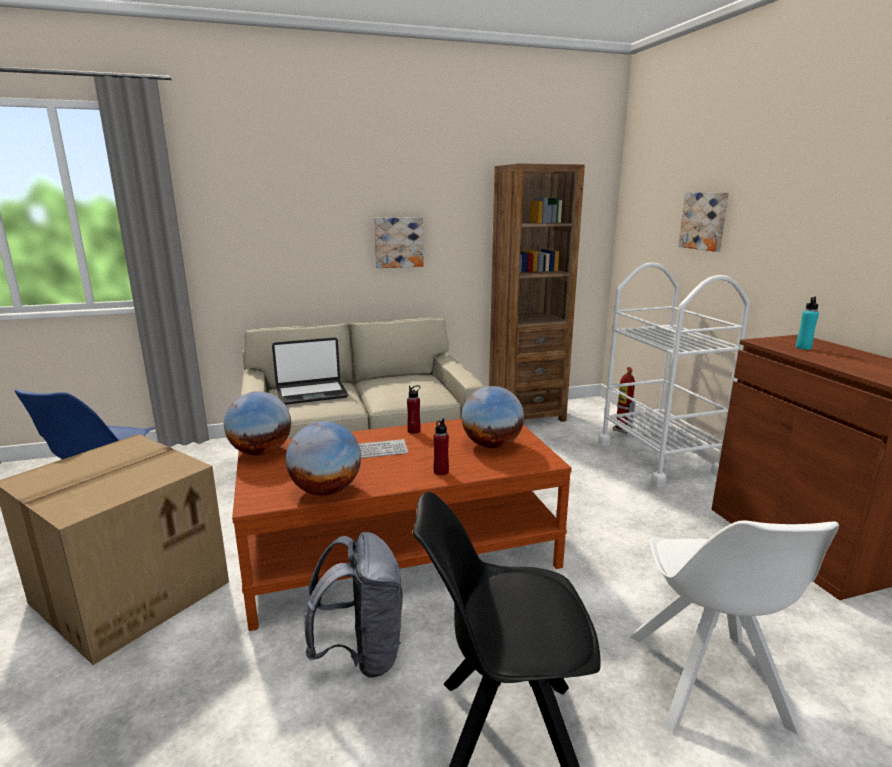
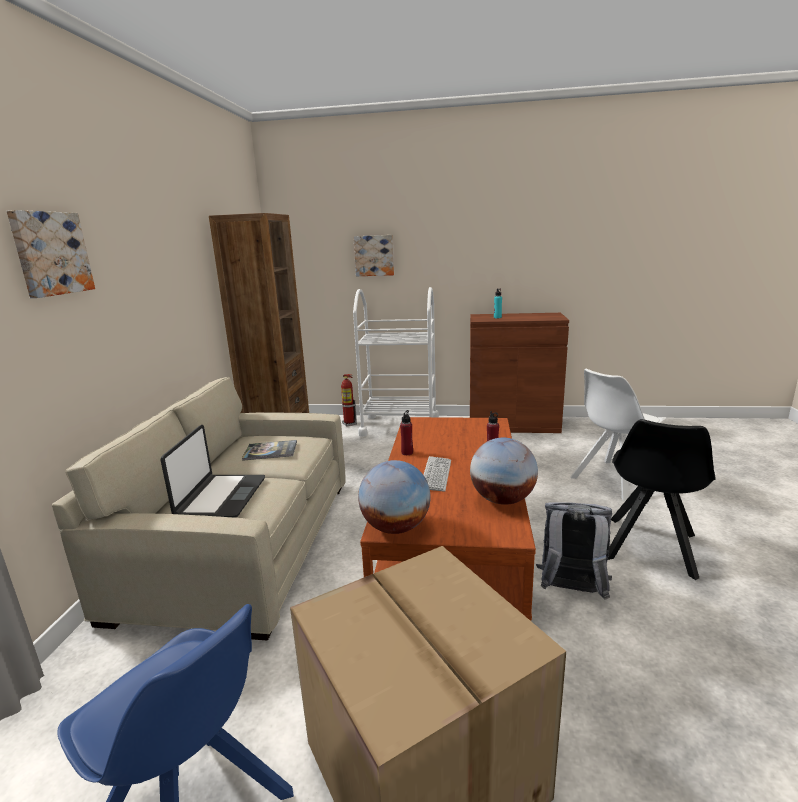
camera: 65 degrees left, 0 degrees up
picture [374,217,424,268] -> picture moved to [7,210,95,298]
globe [462,386,524,448] -> none
white chair [630,520,839,735] -> white chair turned 120 degrees clockwise [571,369,666,501]
none -> book [242,440,297,461]

